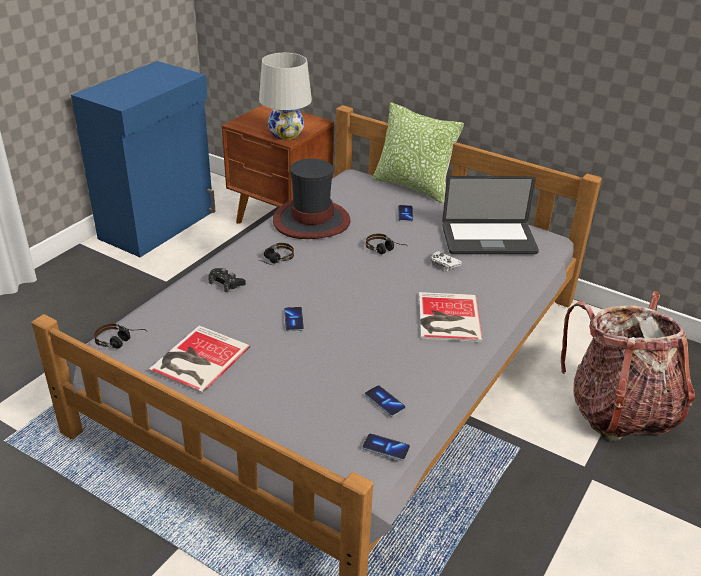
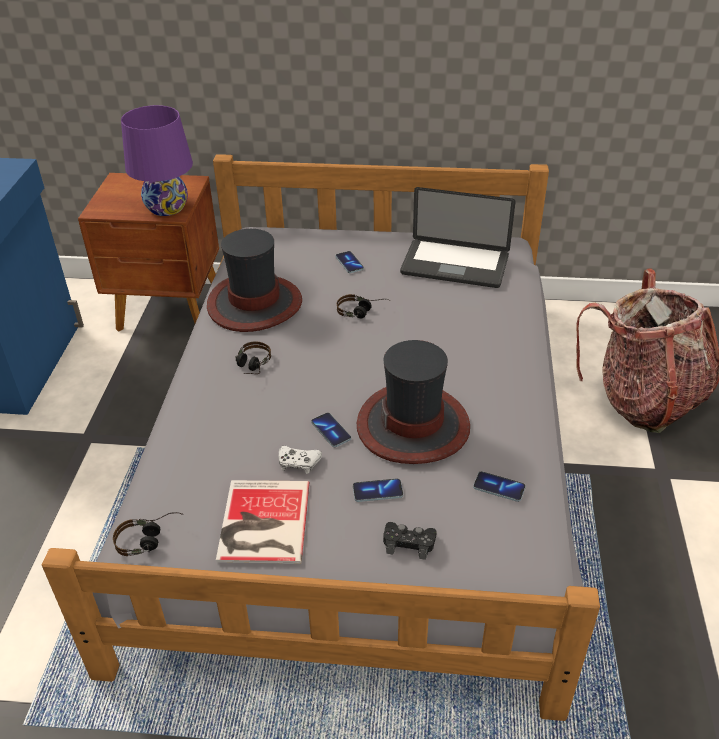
camera: 25 degrees left, 5 degrees up
black game controller [208,268,246,293] -> black game controller moved to [383,522,437,560]
white table lamp [259,53,312,140] -> purple table lamp [121,105,193,216]
phone [362,433,410,461] -> phone moved to [353,479,403,502]
pillow [372,102,464,203] -> none
book [419,292,483,342] -> none
white game controller [431,251,462,271] -> white game controller moved to [278,446,322,474]
laptop [442,176,539,254] -> laptop turned 45 degrees clockwise [400,187,515,288]
none -> hat [357,340,470,464]

